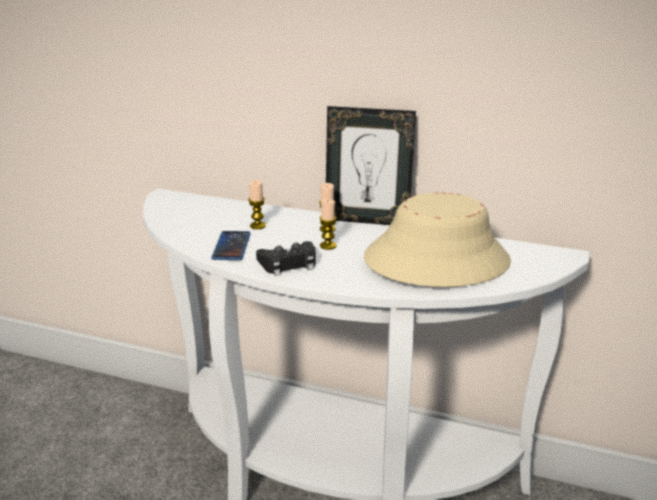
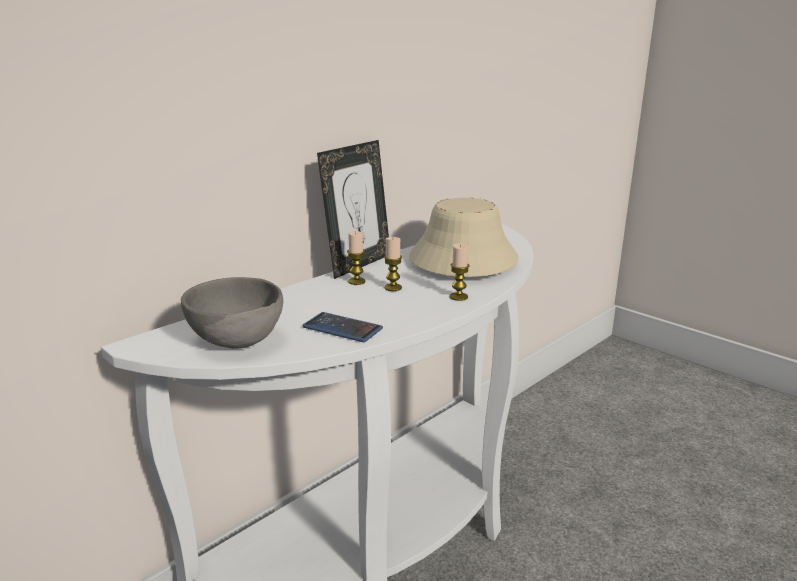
camera: 65 degrees left, 5 degrees down
candle [248,180,266,229] -> candle moved to [450,243,470,301]
black game controller [256,241,316,276] -> none
none -> grey bowl [181,277,283,349]

